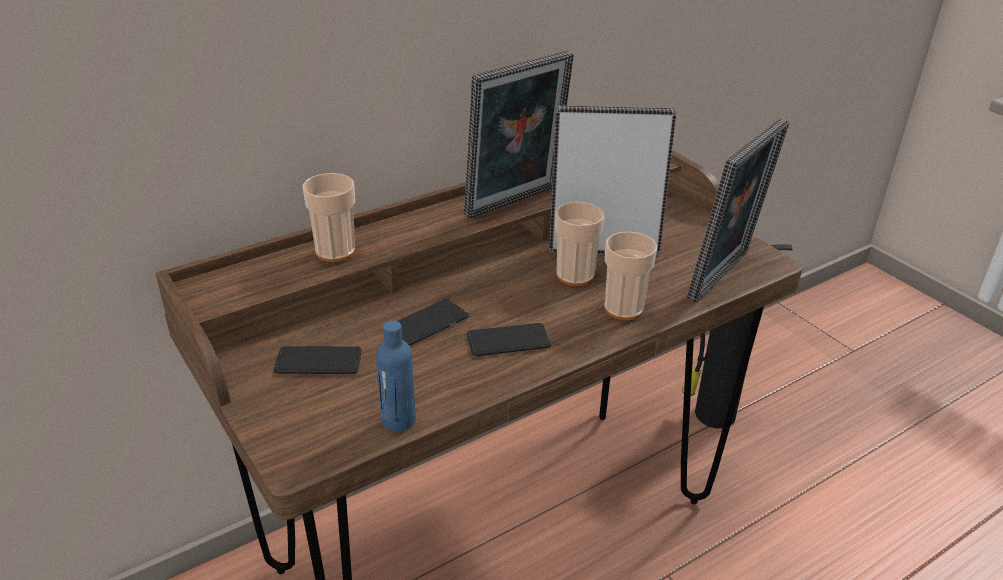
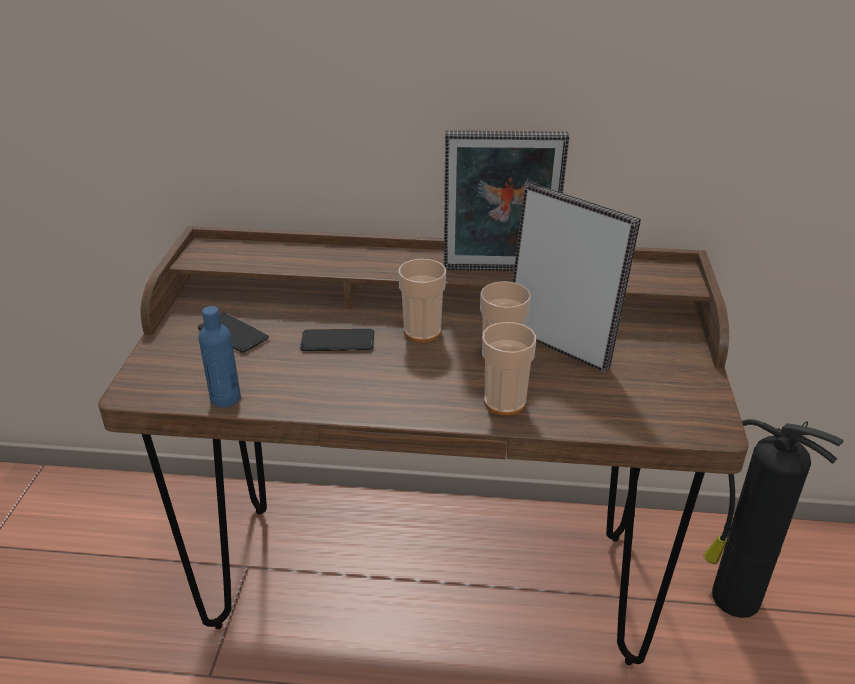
camera: 40 degrees right, 0 degrees up
cup [302,173,356,262] -> cup moved to [398,259,446,342]
phone [467,323,551,356] -> none
picture frame [687,118,789,302] -> none

